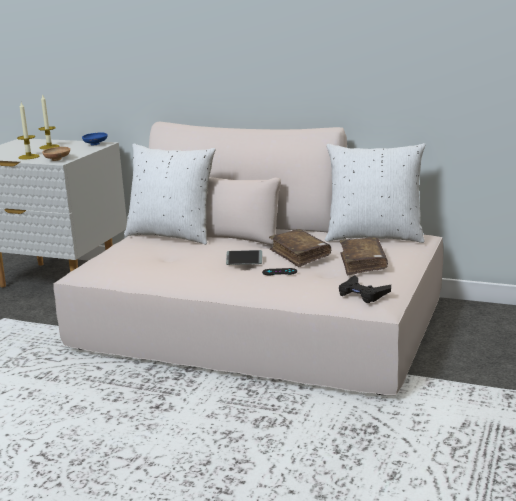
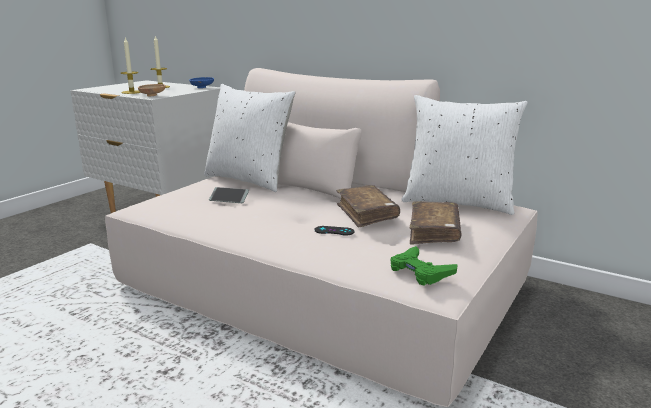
camera: 10 degrees right, 0 degrees up
phone [226,250,262,265] -> phone moved to [209,187,249,203]
black game controller [339,275,391,303] -> green game controller [390,246,458,285]

